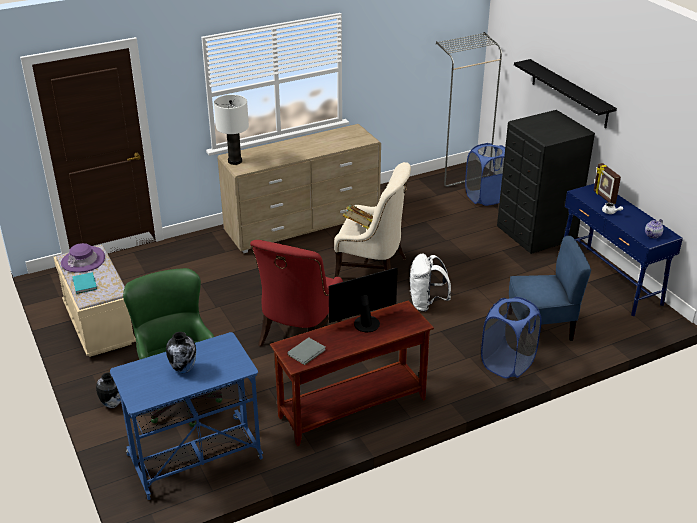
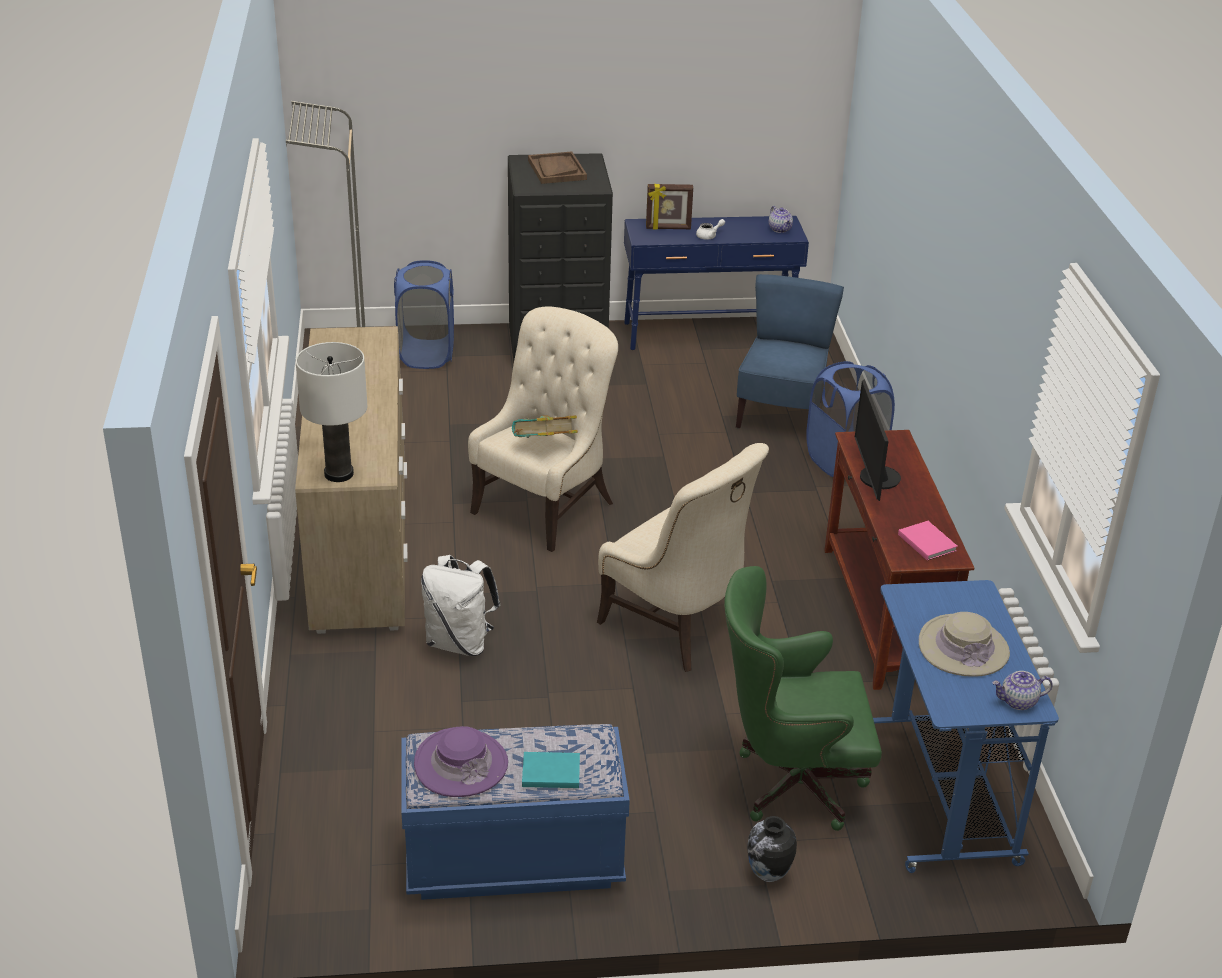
camera: 70 degrees left, 0 degrees up
beige bench [53,245,136,357] -> blue bench [401,724,630,900]
vase [166,332,196,373] -> beige hat [919,612,1010,677]
red armchair [250,240,343,347] -> beige armchair [597,443,769,672]
grey book [288,337,326,365] -> pink book [898,521,958,561]
white backpack [410,254,451,312] -> white backpack moved to [421,555,500,656]
black shelf [514,59,617,128] -> none
none -> brown tray [528,151,587,184]
none -> teapot [992,671,1053,710]

